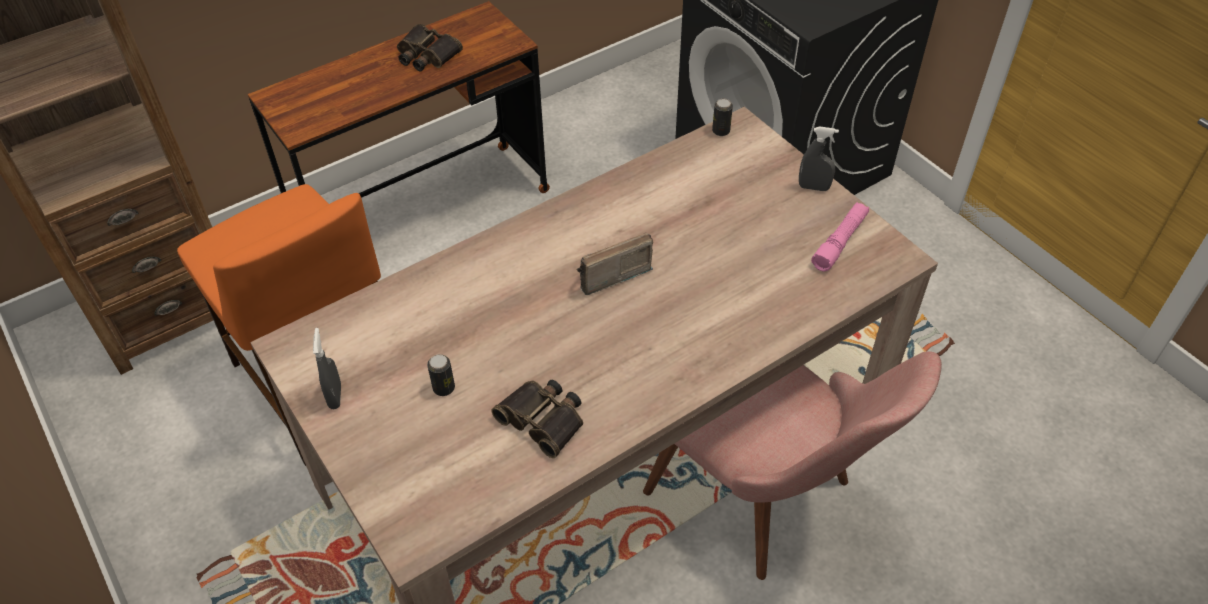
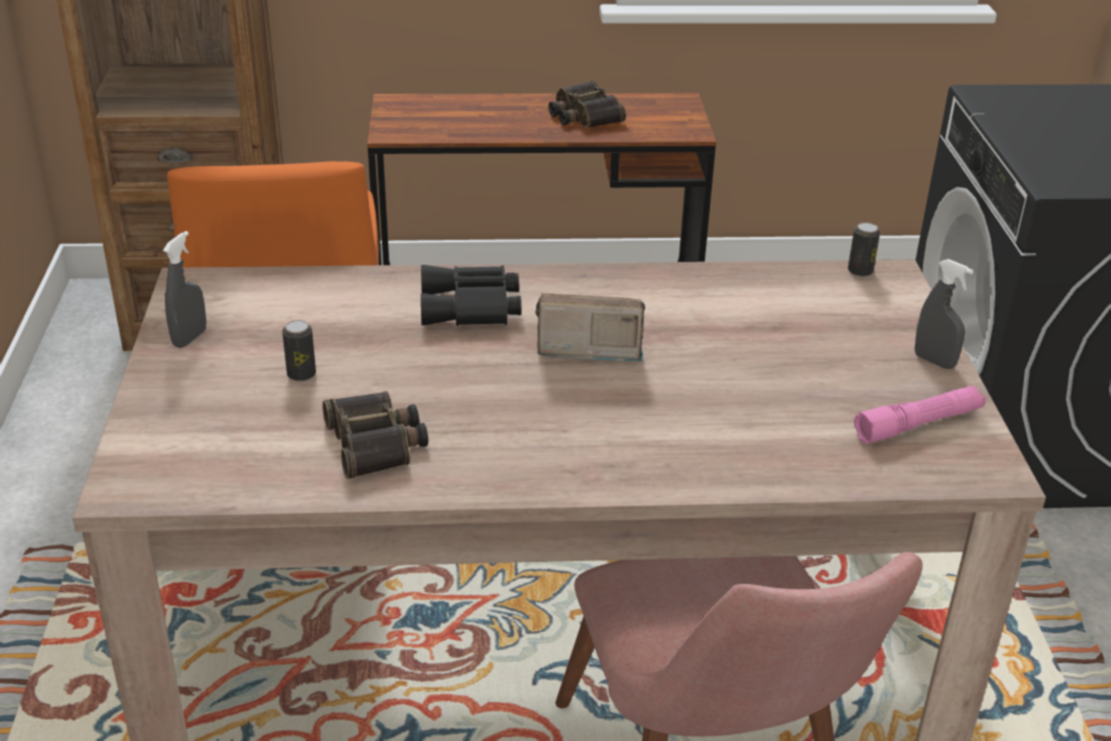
camera: 30 degrees right, 15 degrees down
none -> black binoculars [421,265,521,326]

